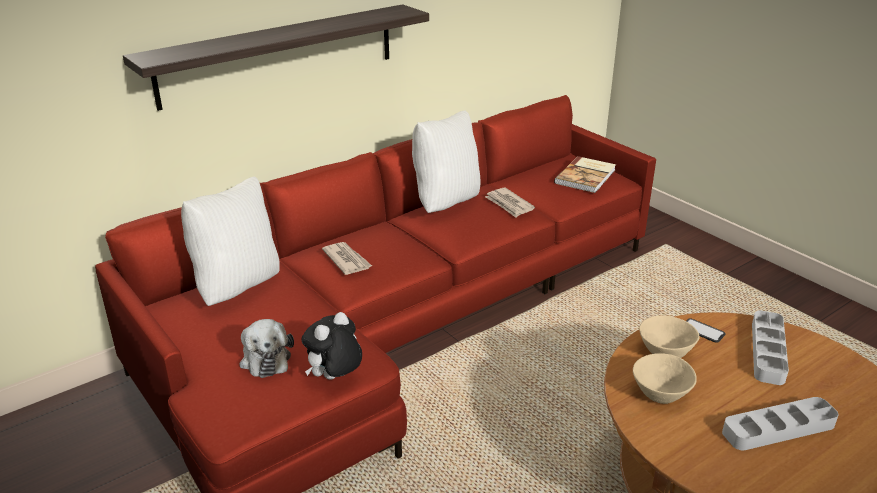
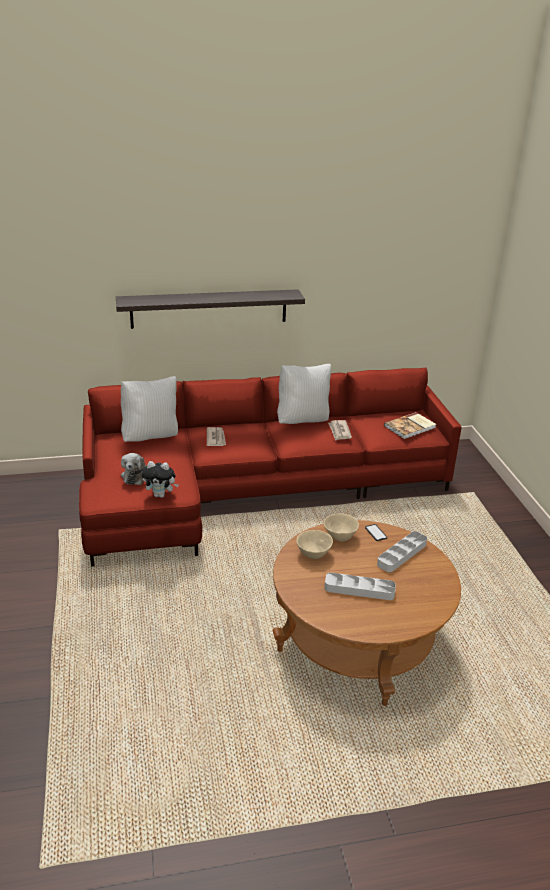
camera: 25 degrees right, 0 degrees up
plush toy [301,312,362,380] -> plush toy turned 150 degrees counterclockwise [142,461,179,498]

